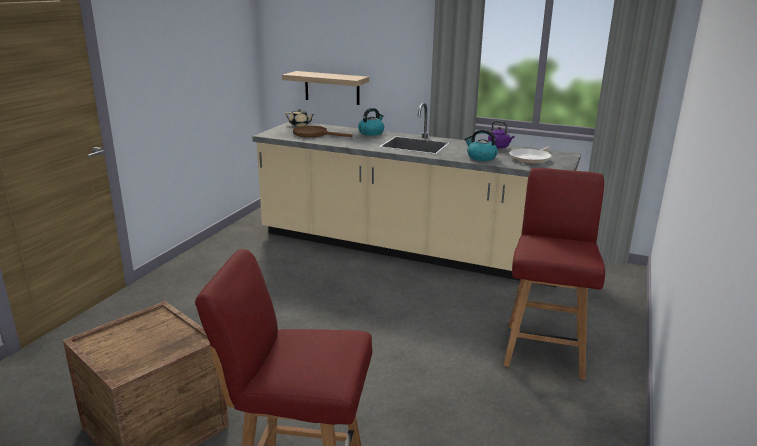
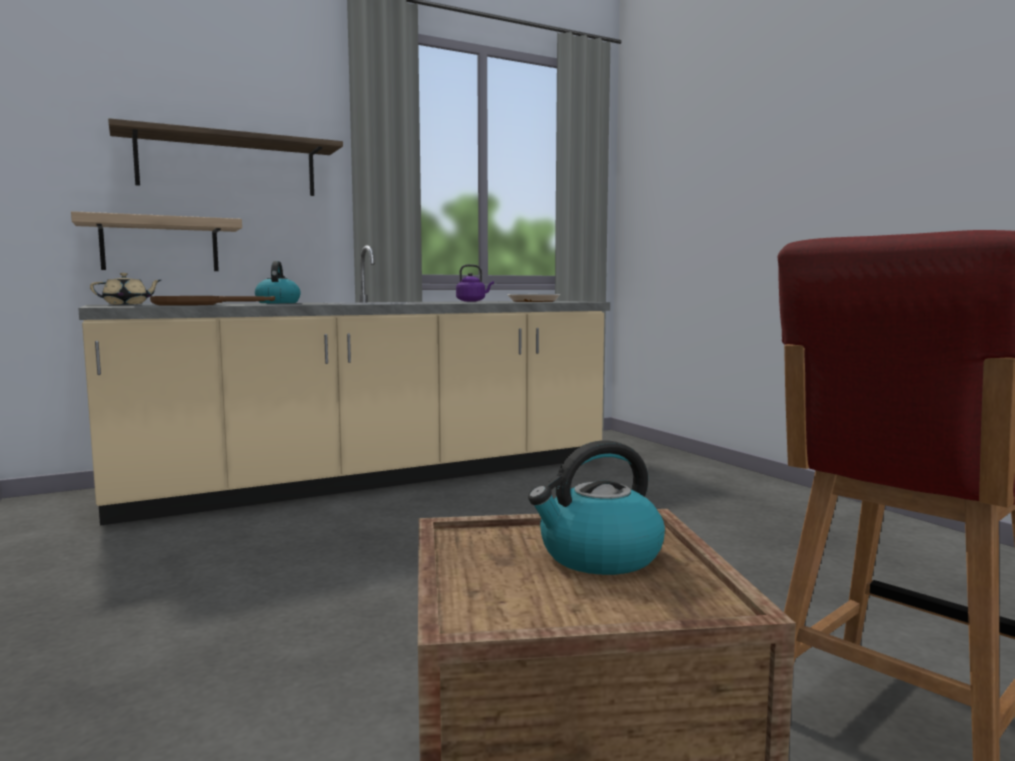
camera: 50 degrees left, 15 degrees down
kettle [464,129,498,161] -> kettle moved to [528,440,665,575]
red chair [503,168,605,380] -> none
none -> shelf [108,118,343,196]

